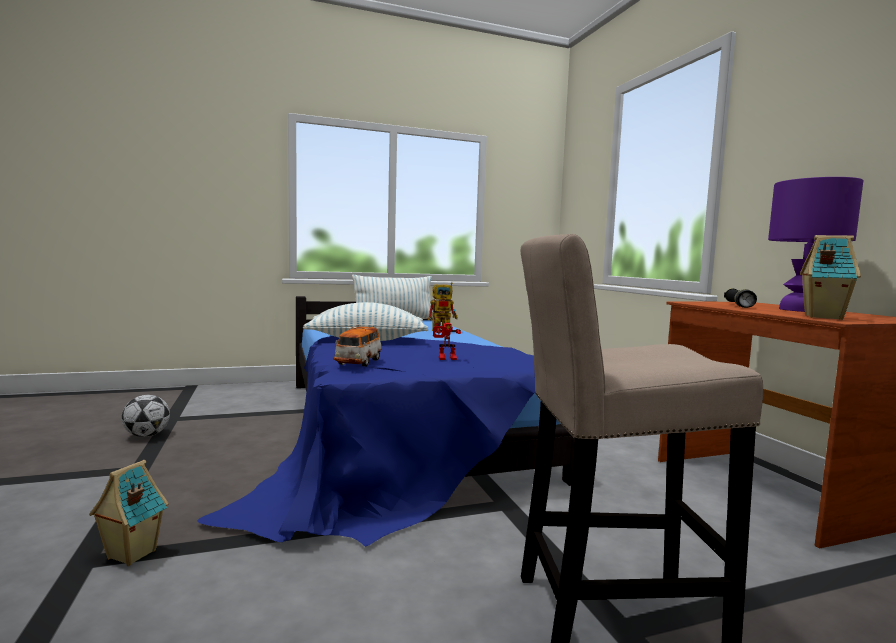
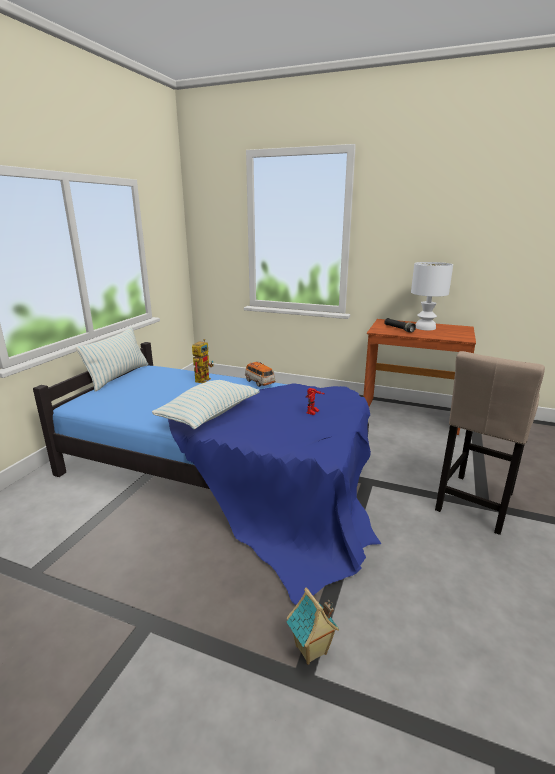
camera: 50 degrees left, 15 degrees up
football [122,395,170,437] -> none
toy car [334,324,382,367] -> toy car moved to [245,361,276,387]
purple table lamp [768,177,863,312] -> white table lamp [411,262,453,330]
toy house [800,235,861,320] -> none

